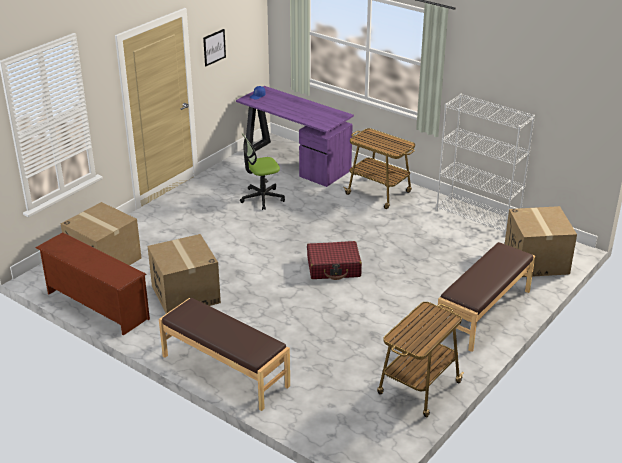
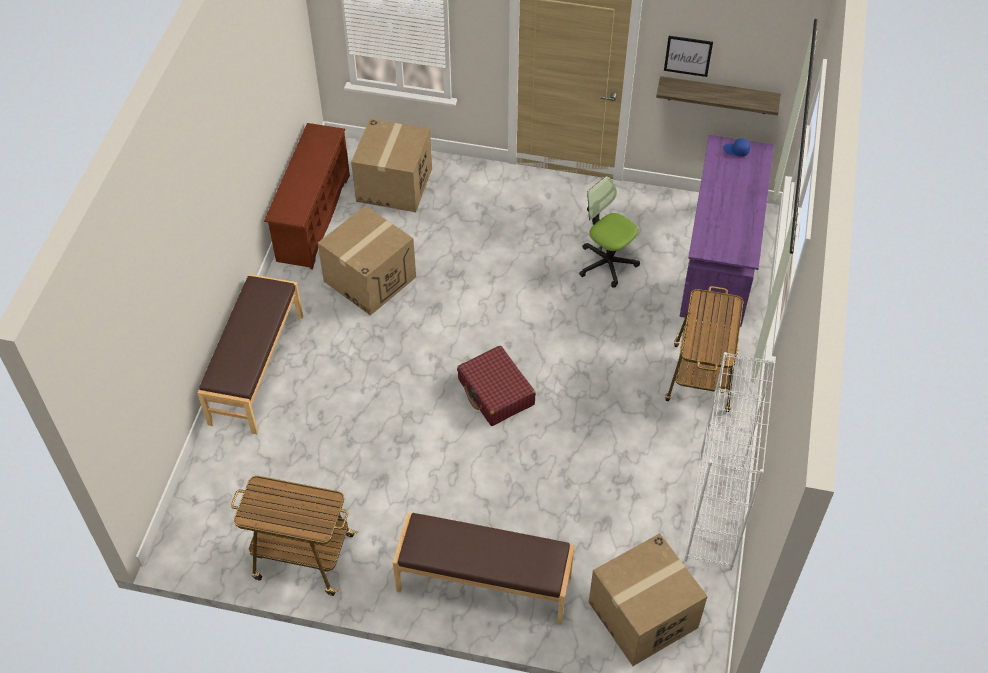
camera: 65 degrees right, 20 degrees up
none -> shelf [656,76,781,116]

